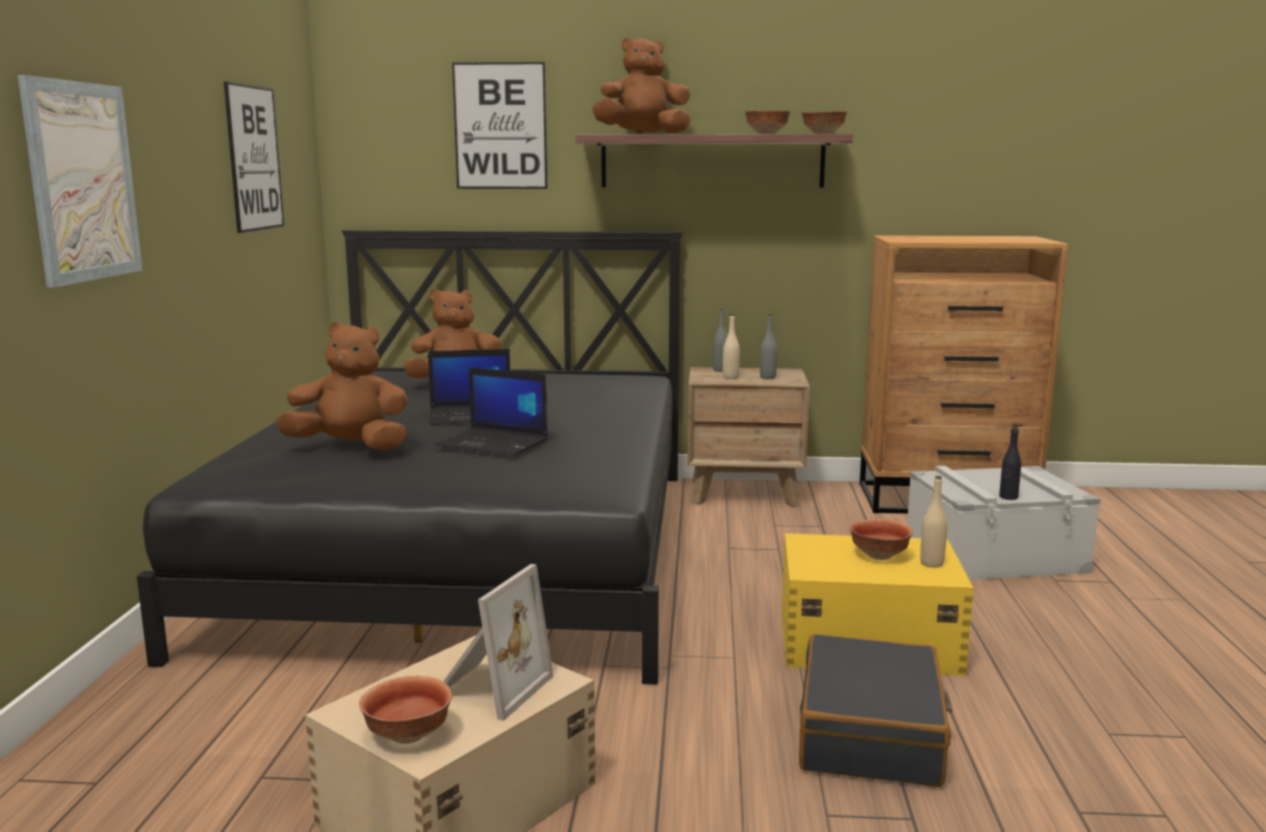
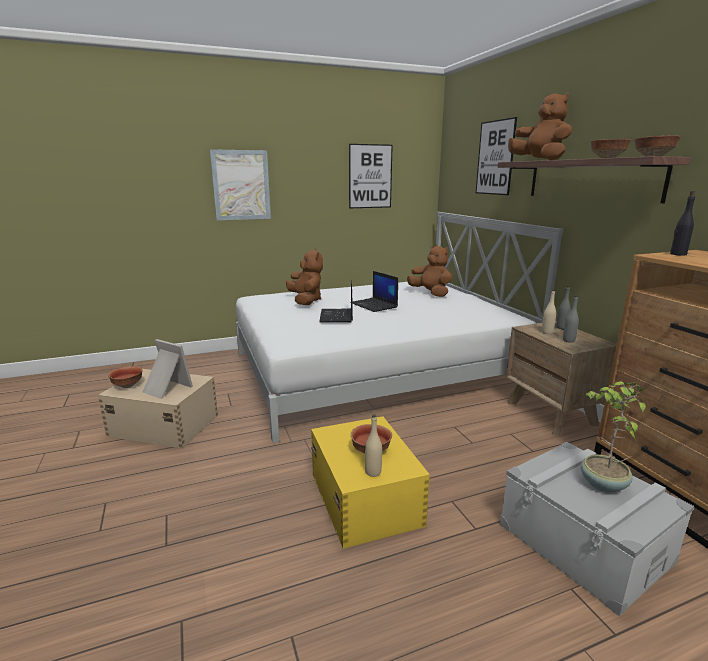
camera: 65 degrees right, 5 degrees up
black bed [137,230,683,685] -> white bed [236,212,564,443]
picture frame [443,564,553,721] -> picture frame turned 150 degrees counterclockwise [143,339,193,399]
black suitcase [799,634,953,787] -> none
black bottle [999,423,1021,500] -> black bottle moved to [670,191,696,256]
none -> potted plant [581,382,646,493]

